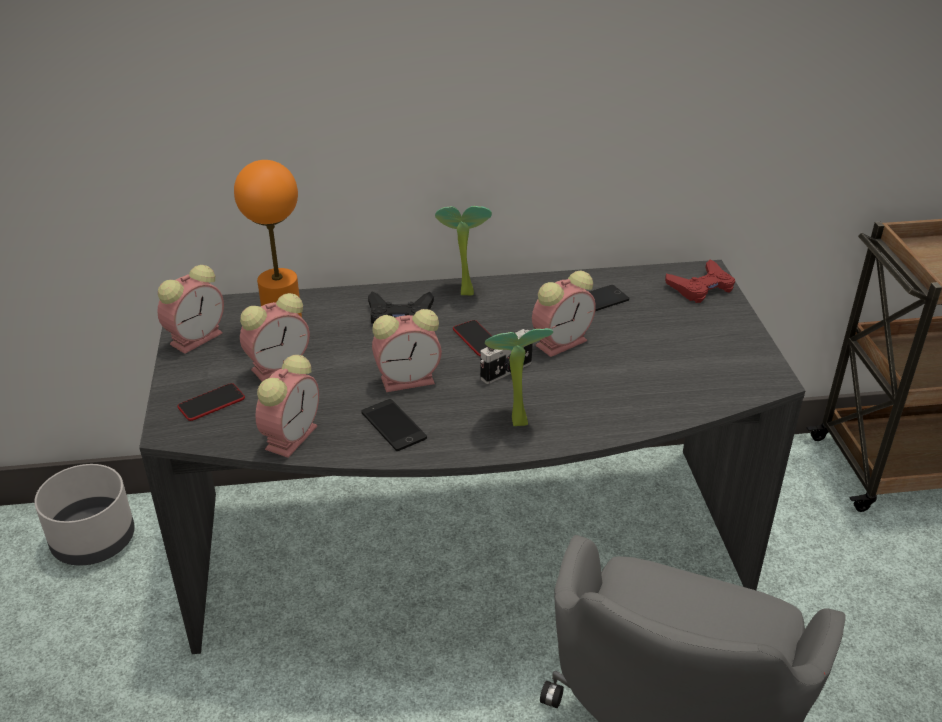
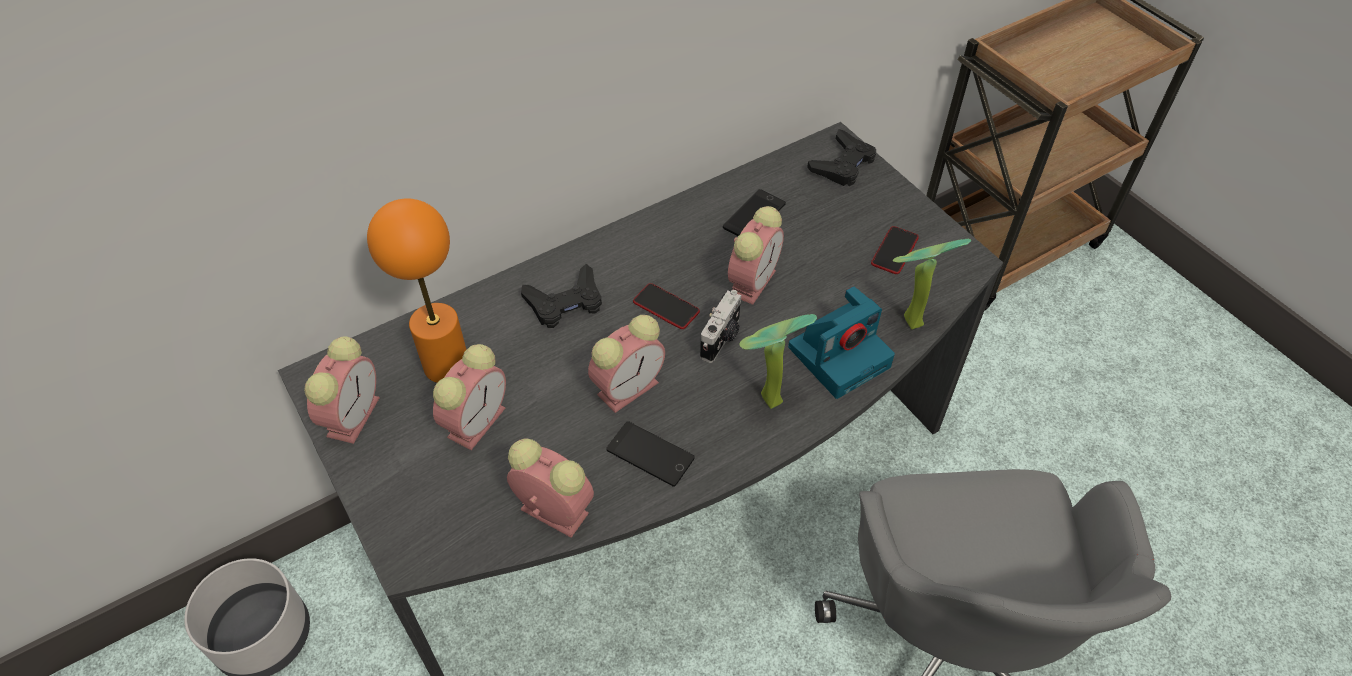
camera: 25 degrees left, 15 degrees up
phone [178,383,245,421] -> phone moved to [871,226,919,274]
alarm clock [255,355,319,458] -> alarm clock turned 60 degrees counterclockwise [507,439,594,538]
potted plant [435,206,492,296] -> potted plant moved to [893,239,971,329]
red game controller [665,259,735,303] -> black game controller [807,129,876,186]
none -> camera [788,286,895,399]

